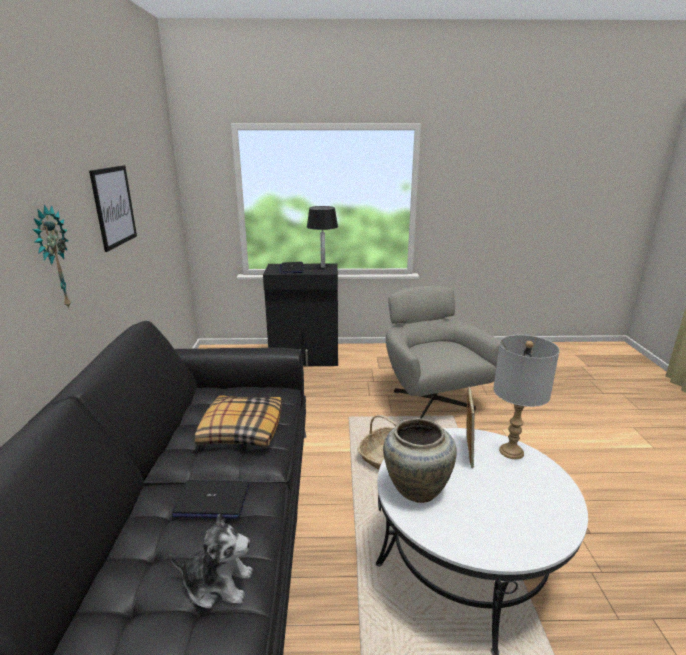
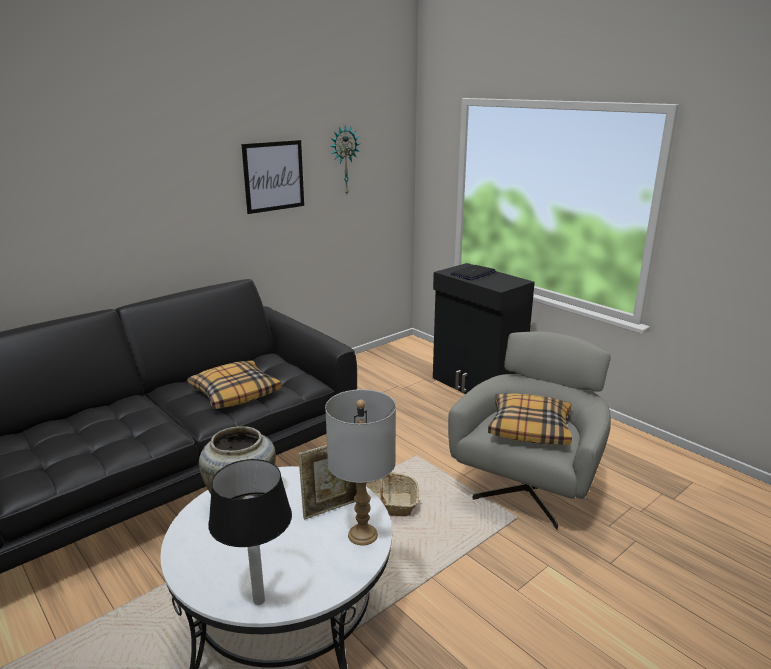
camera: 50 degrees right, 0 degrees up
wall clock [32,204,71,308] -> wall clock moved to [330,125,360,194]
plush toy [170,514,253,609] -> none
laptop [172,480,249,519] -> none
table lamp [307,206,338,268] -> table lamp moved to [208,459,292,605]
none -> pillow [488,393,572,445]

